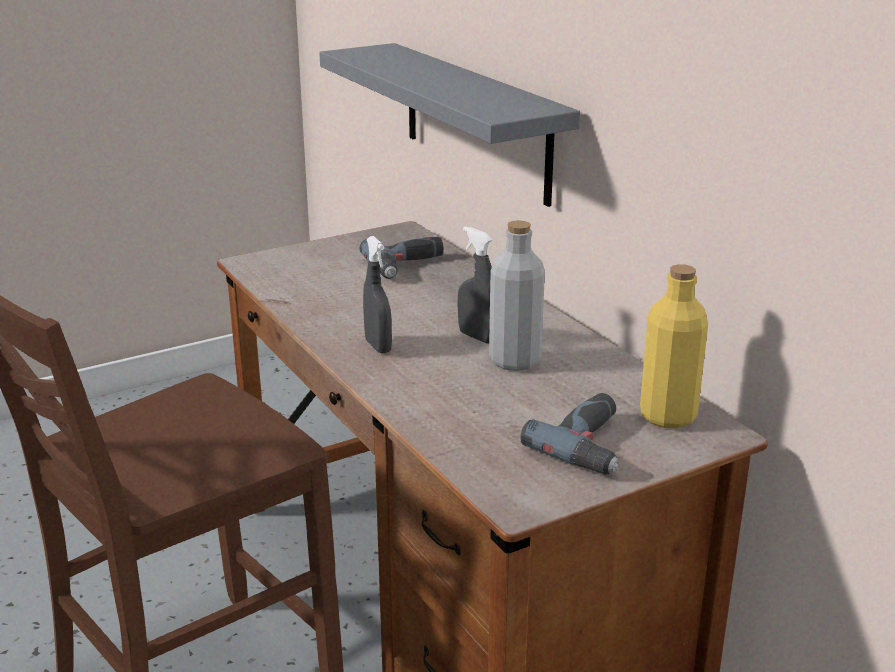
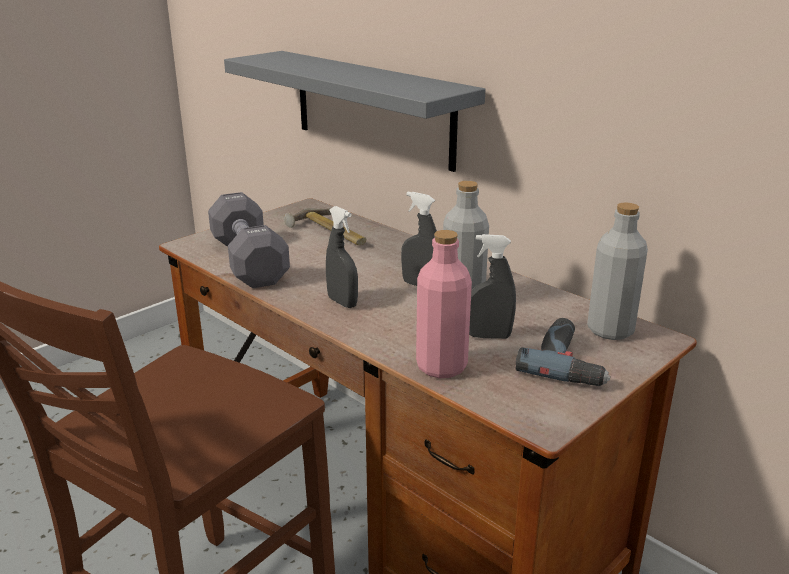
camera: 15 degrees left, 0 degrees up
power drill [359,237,444,279] -> hammer [284,208,367,245]
yellow bottle [640,264,708,428] -> grey bottle [587,203,648,340]
none -> grey dumbbell [208,192,290,288]
none -> pink bottle [416,230,472,378]
none -> grey spray bottle [469,234,516,339]

